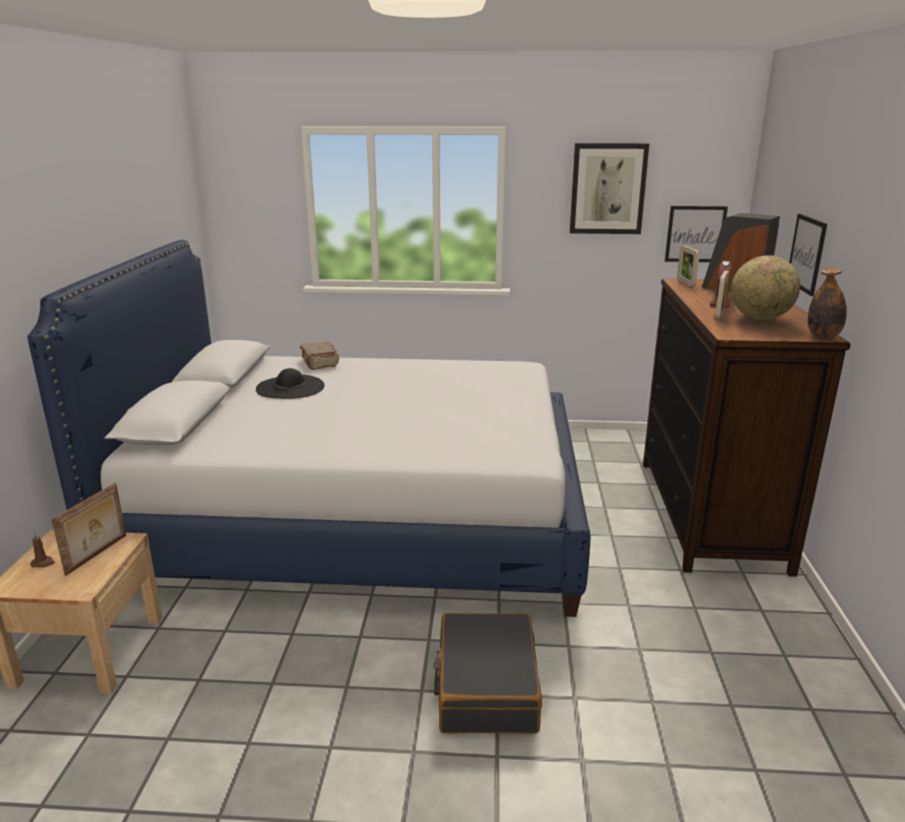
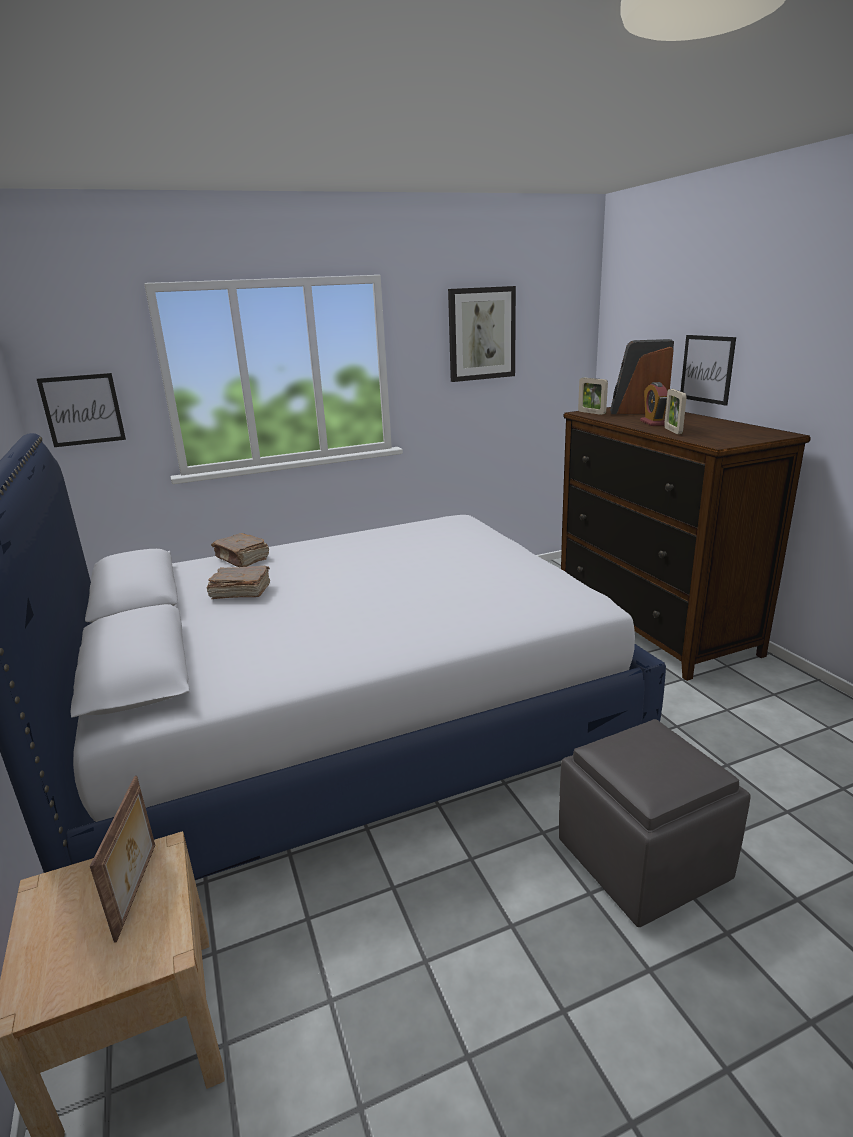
camera: 25 degrees left, 0 degrees up
brown candle [30,532,55,568] -> none
black hat [256,368,325,399] -> brown book [206,566,270,599]
black suitcase [433,613,542,734] -> grey ottoman [559,719,751,927]
picture [665,206,728,262] -> picture moved to [37,373,126,447]
globe [731,255,800,320] -> none
bottle [808,267,847,338] -> none

